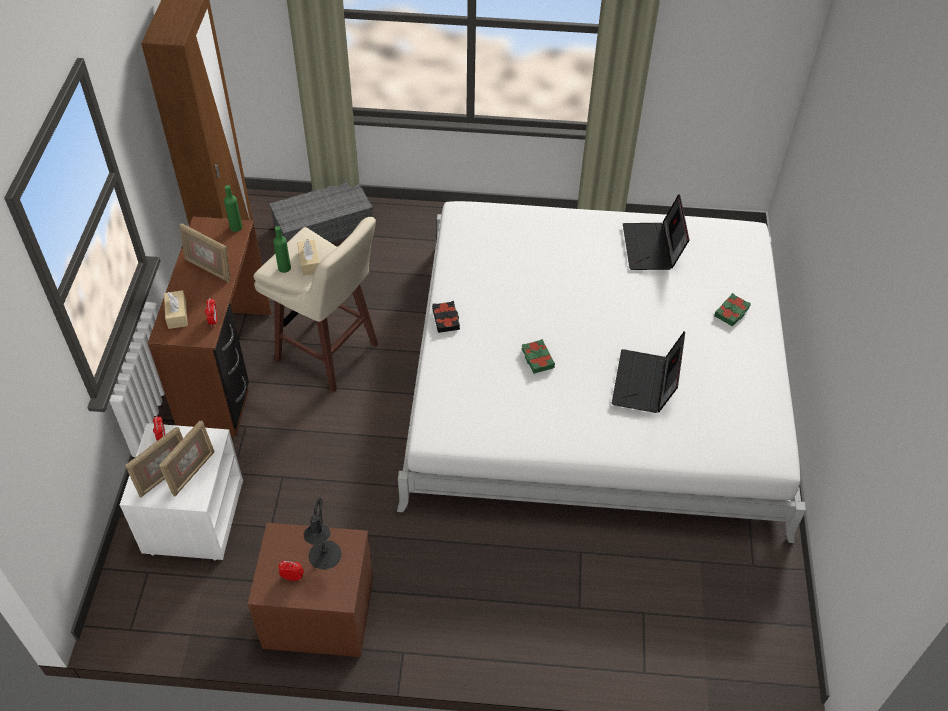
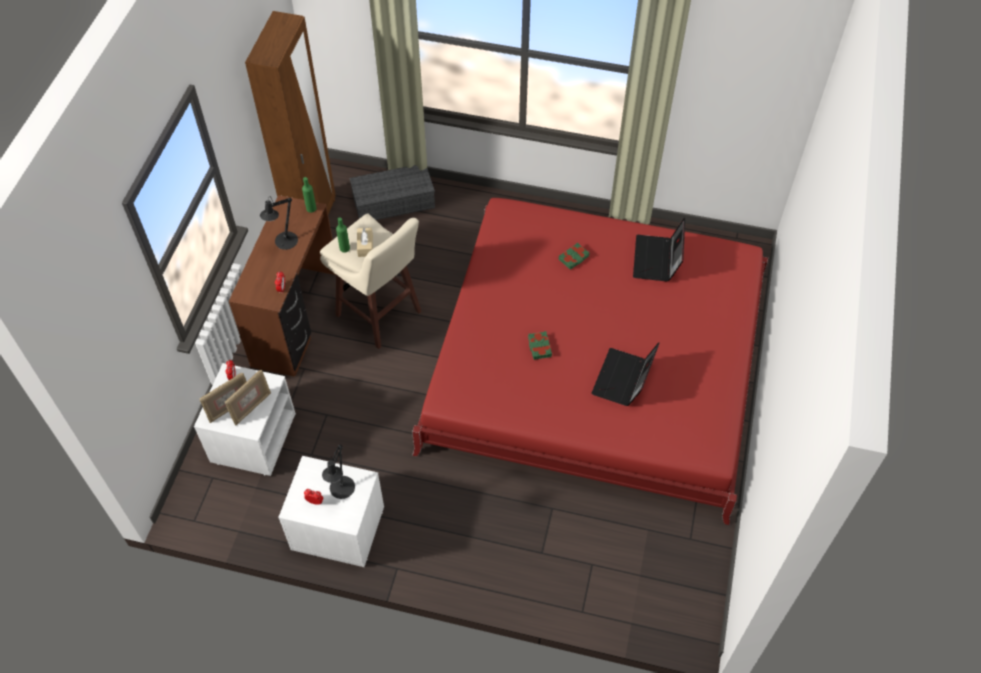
camera: 10 degrees right, 5 degrees up
beige tissue box [164,290,188,329] -> none
picture frame [179,223,230,283] -> black table lamp [260,196,298,250]
brown nightstand [248,523,373,657] -> white nightstand [278,456,384,567]
white bed [397,201,806,543] -> red bed [412,198,768,525]
black book [432,301,460,333] -> none
green book [714,293,751,327] -> green book moved to [559,242,590,270]

